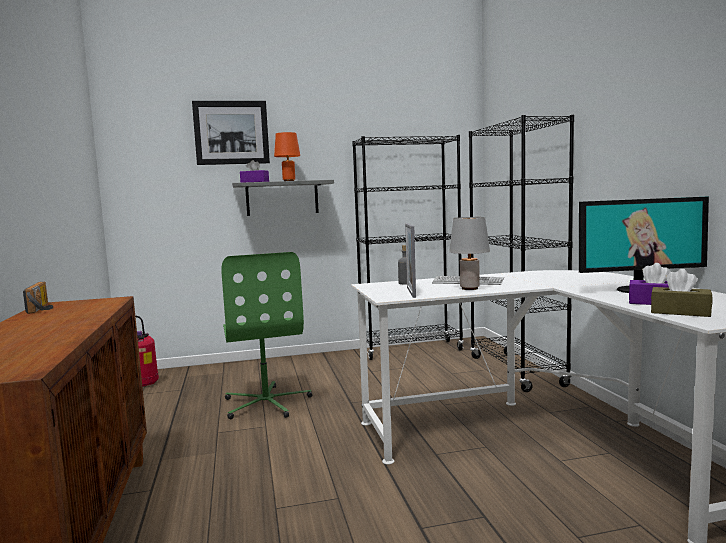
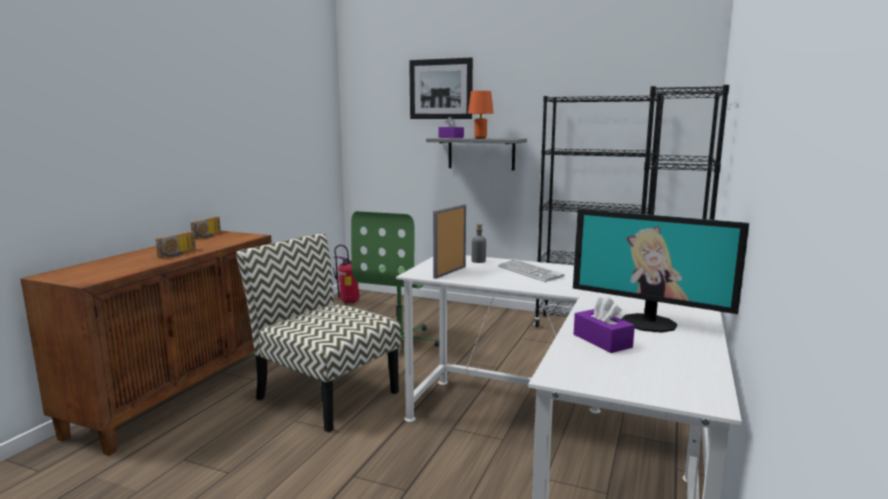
camera: 35 degrees right, 5 degrees up
grey table lamp [449,217,490,290] -> none
brown tissue box [651,269,713,317] -> none
none -> radio [156,231,196,258]
none -> chair [236,233,401,432]

